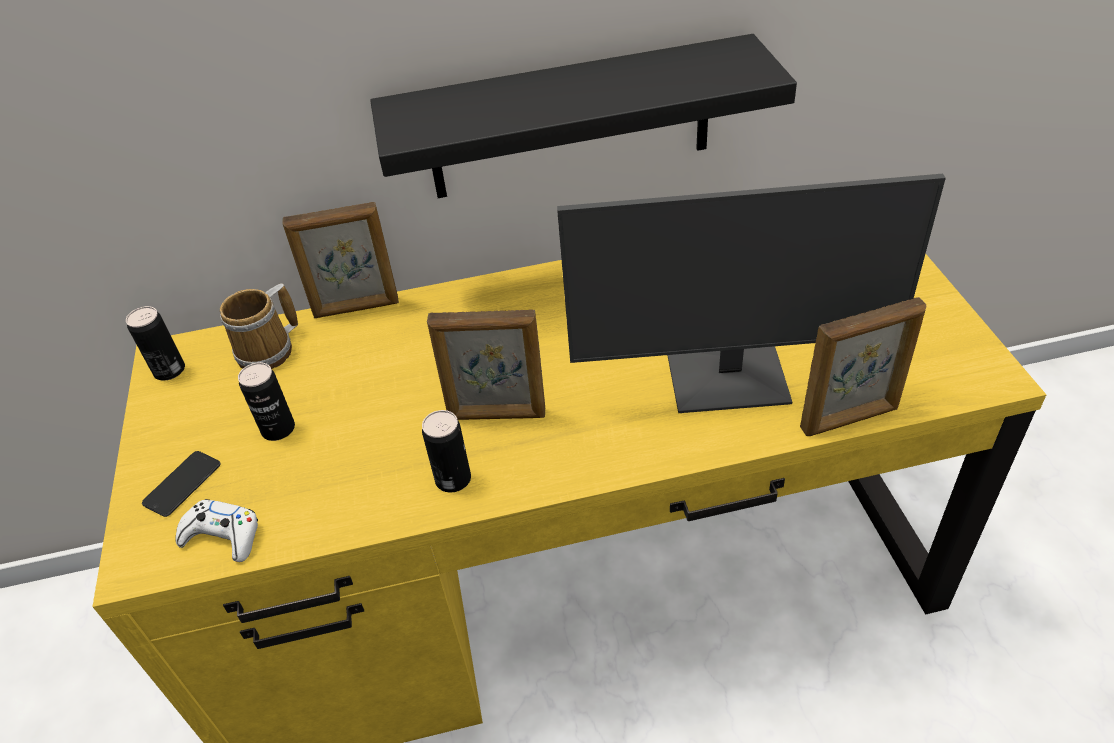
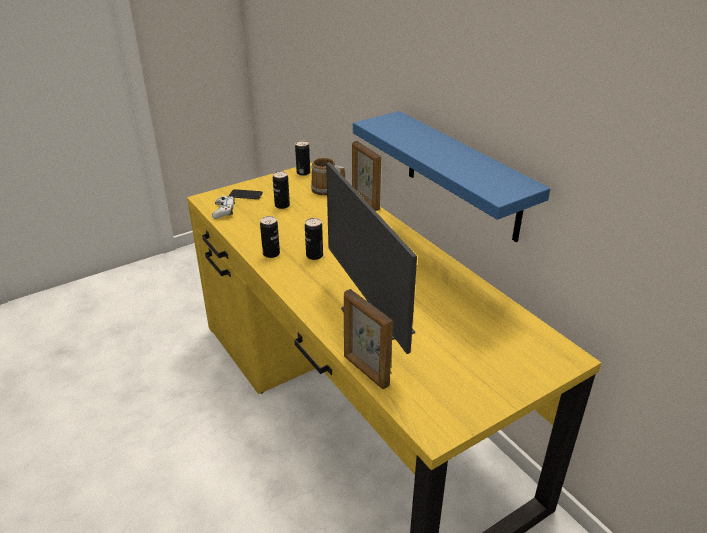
camera: 65 degrees right, 10 degrees down
black shelf [370,34,797,198] -> blue shelf [353,111,550,242]
picture frame [427,309,545,420] -> can [305,218,323,260]

